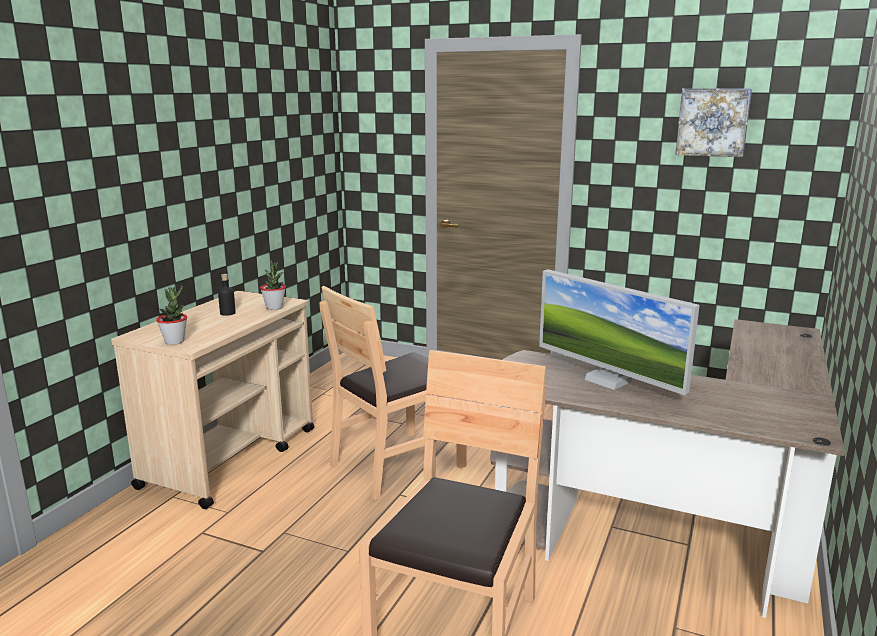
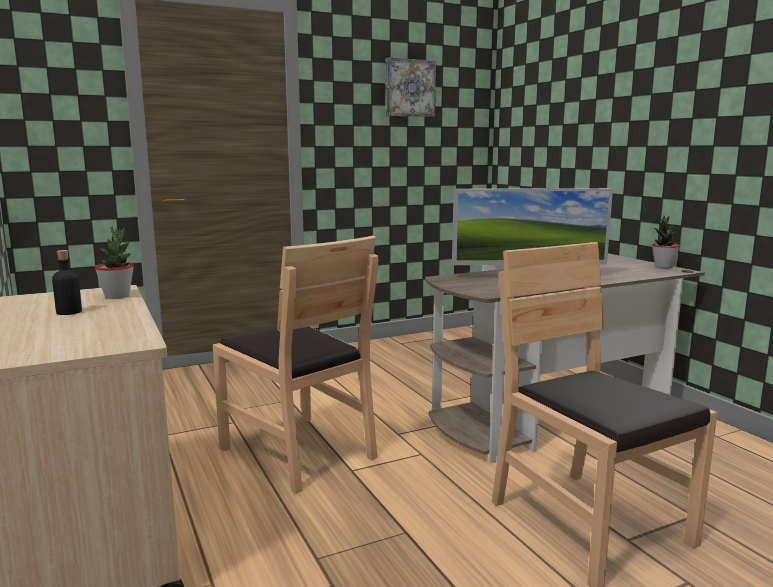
camera: 50 degrees left, 5 degrees down
potted plant [156,285,187,345] -> potted plant moved to [652,216,680,268]
brown chair [319,286,467,500] -> brown chair turned 45 degrees counterclockwise [213,236,378,494]

